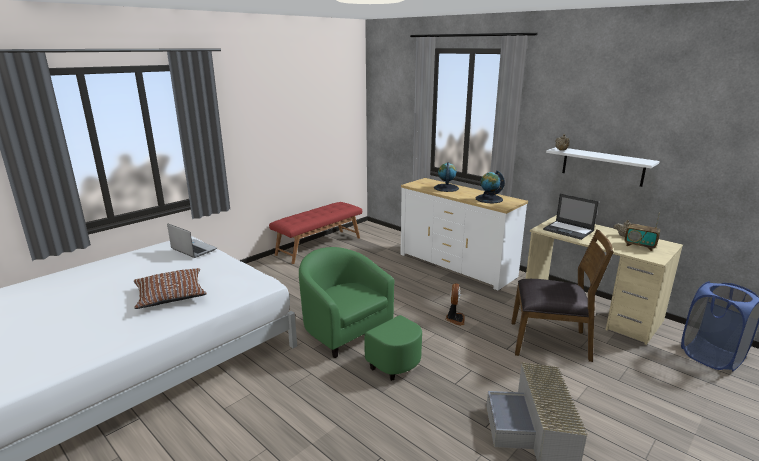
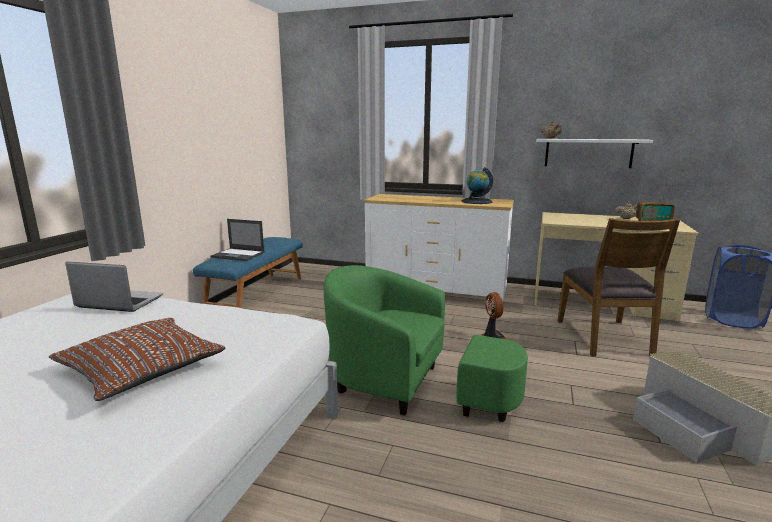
camera: 25 degrees left, 5 degrees down
red bench [269,202,362,264] -> blue bench [193,237,303,308]
globe [434,162,459,192] -> none
brown chair [511,230,614,362] -> brown chair turned 105 degrees clockwise [557,218,680,357]
laptop [543,194,599,240] -> laptop moved to [210,219,265,261]

